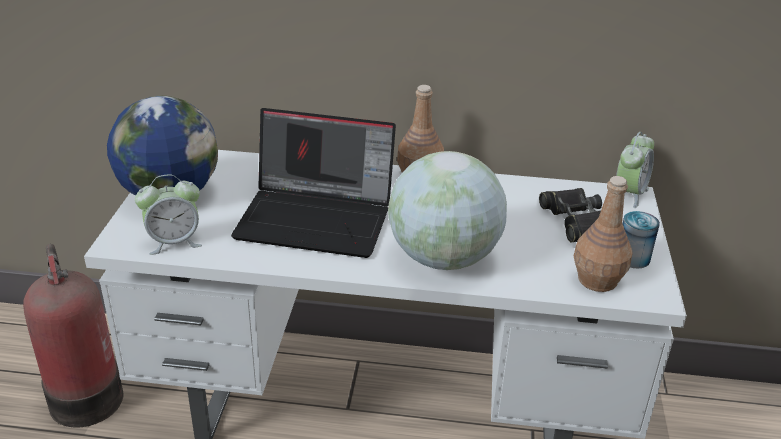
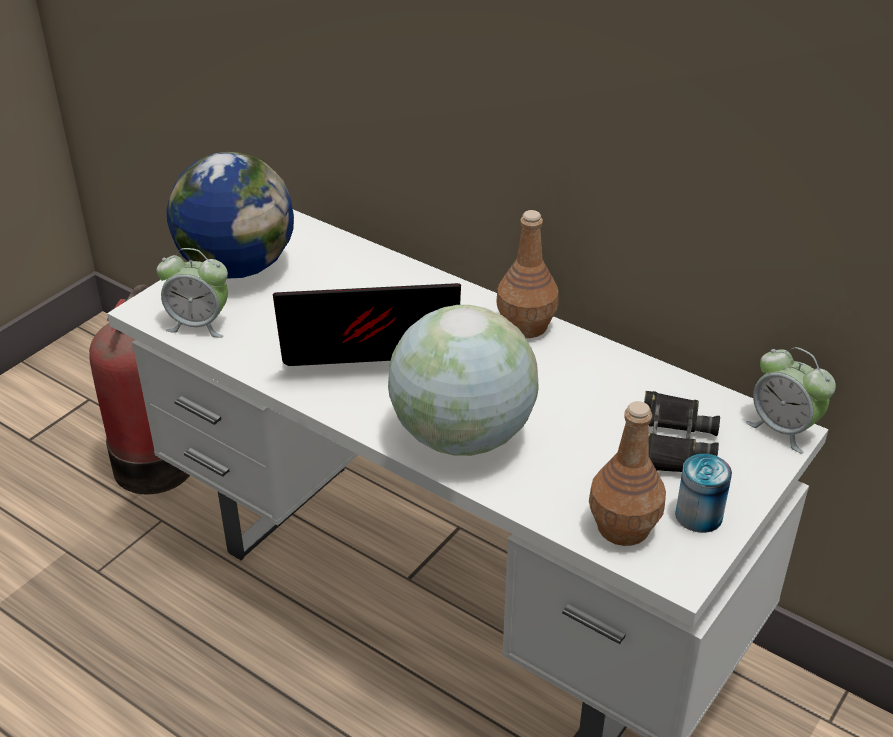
camera: 30 degrees right, 5 degrees up
laptop [231,108,396,258] -> laptop turned 135 degrees clockwise [273,283,461,366]
alarm clock [616,132,654,208] -> alarm clock turned 75 degrees clockwise [746,347,836,453]

